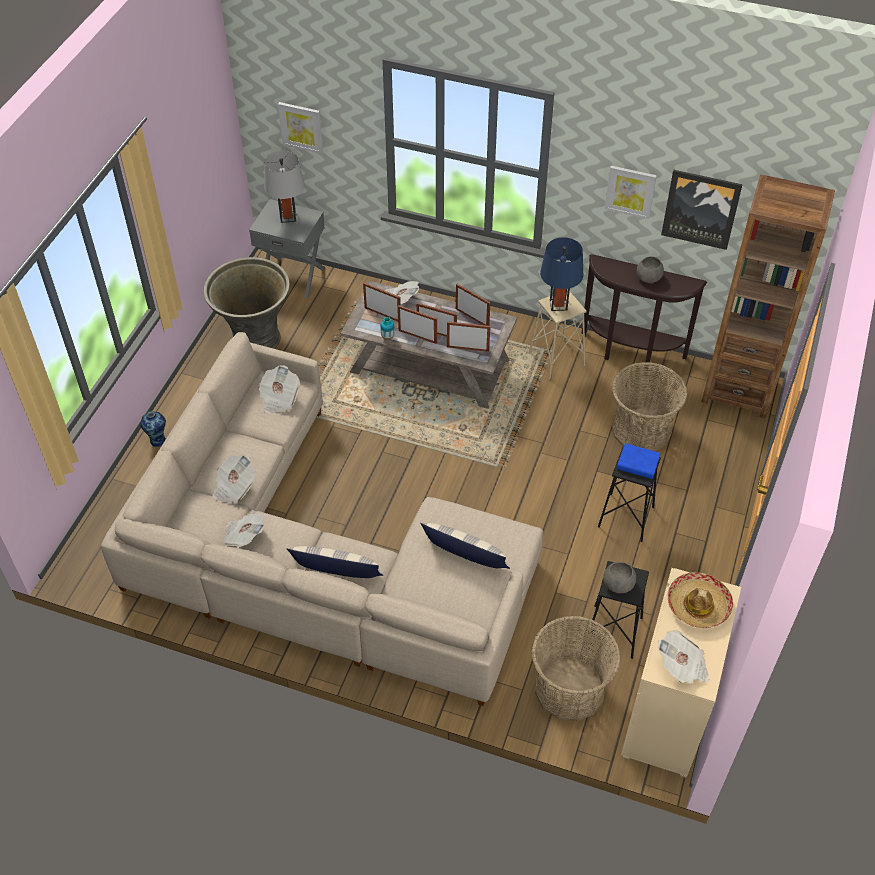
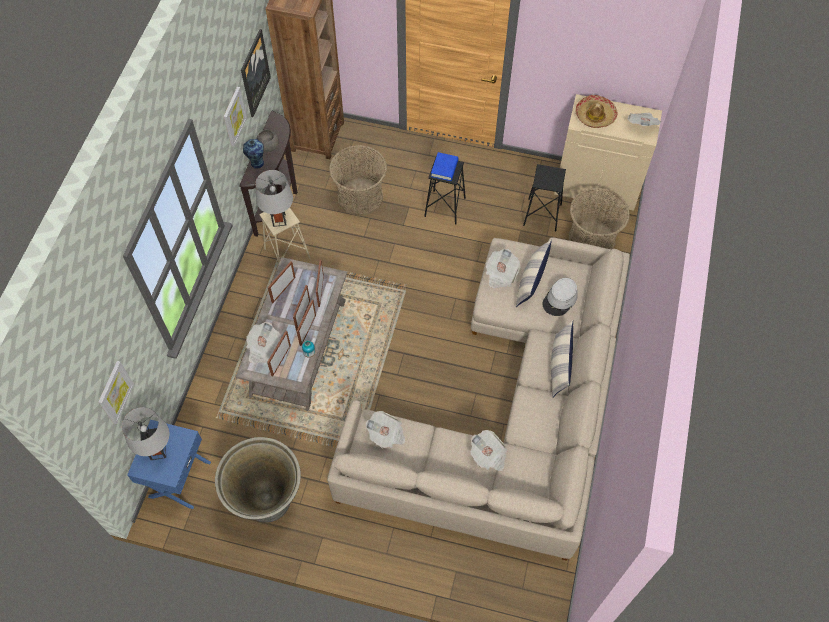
camera: 95 degrees left, 10 degrees up
vase [140,411,166,447] -> vase moved to [243,139,264,169]
newspaper [222,512,265,547] -> newspaper moved to [485,249,521,288]
grey nightstand [249,199,326,298] -> blue nightstand [127,420,211,509]
blue table lamp [540,237,583,311] -> grey table lamp [255,170,293,227]
grey bowl [603,562,636,593] -> none
none -> grey hat [542,278,578,316]

